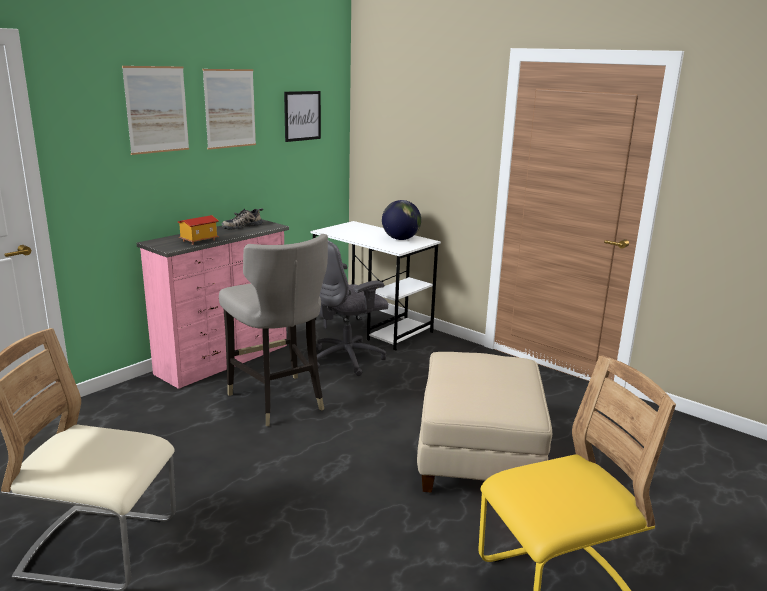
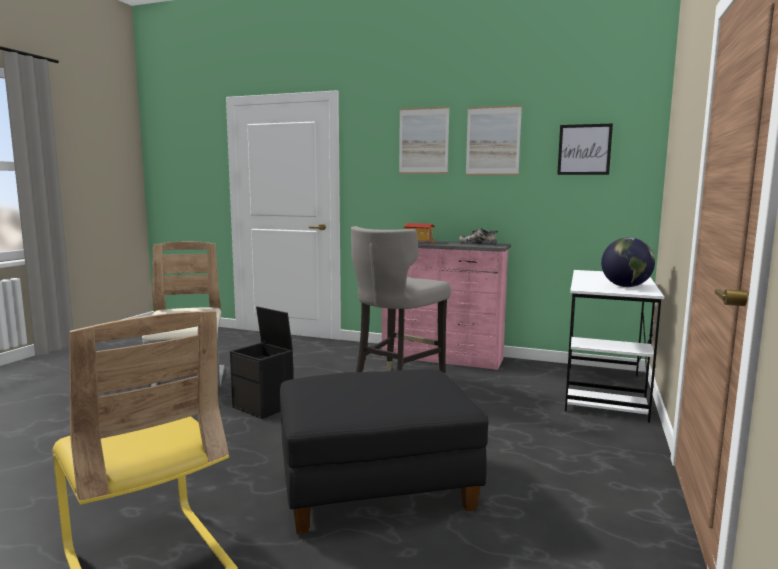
camera: 70 degrees right, 10 degrees down
grey office chair [316,240,388,376] -> none
beige ottoman [417,352,552,493] -> black ottoman [280,369,488,534]
none -> black storage box [230,306,293,419]

